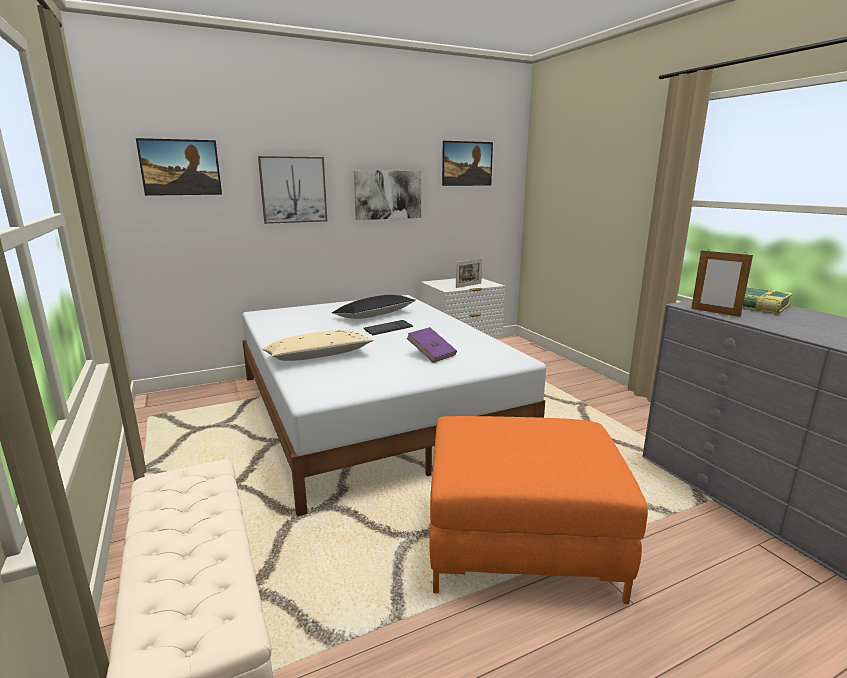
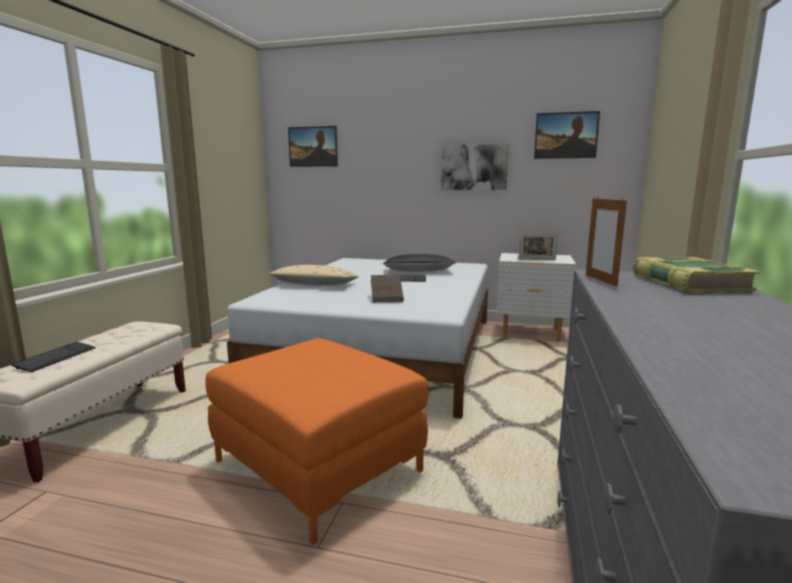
camera: 40 degrees right, 5 degrees down
picture [258,156,327,224] -> none
purple book [407,327,457,363] -> brown book [371,275,404,302]
none -> keyboard [11,342,96,372]

